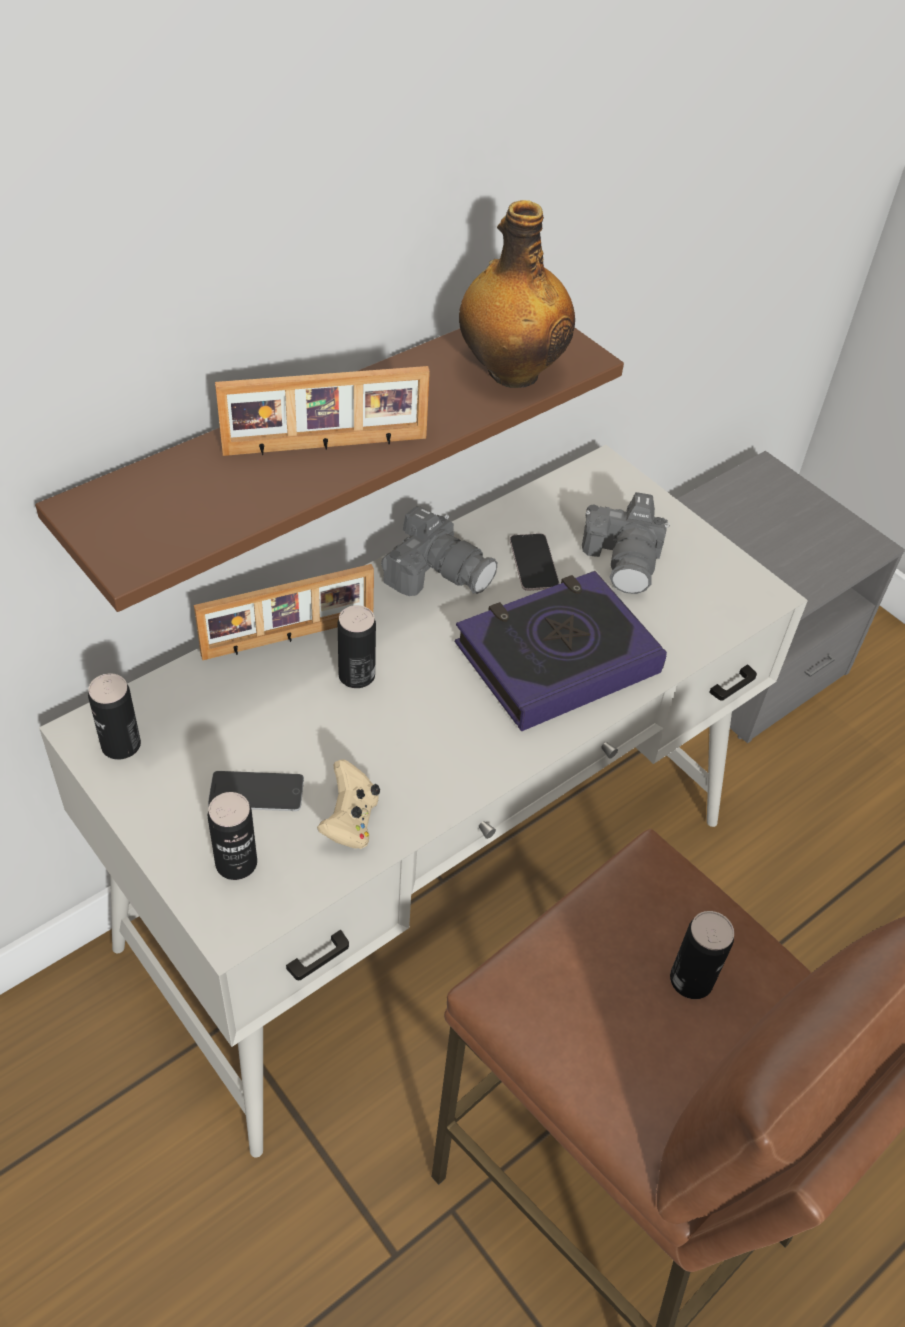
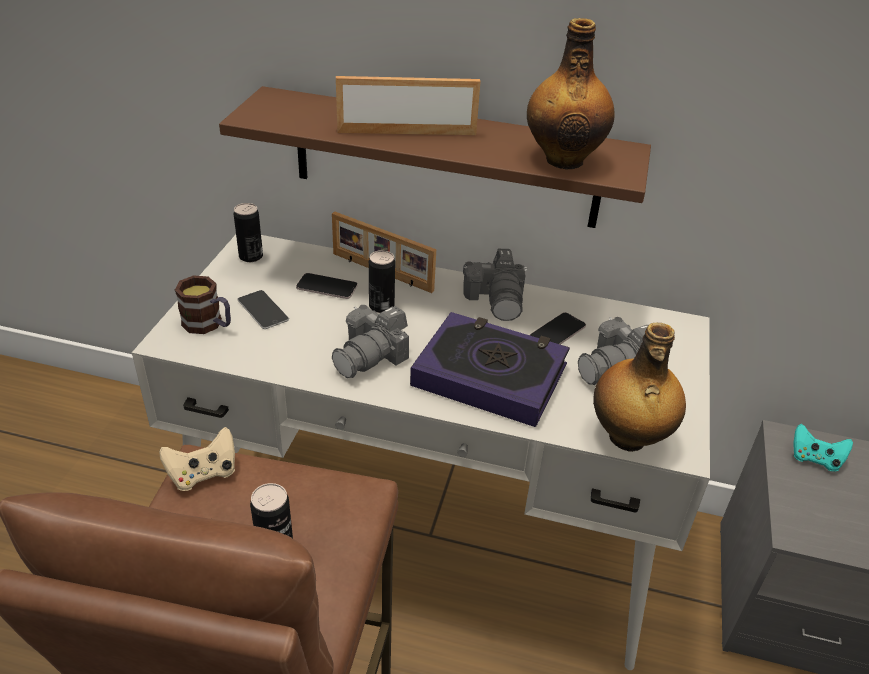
camera: 55 degrees right, 10 degrees down
can [208,792,257,880] -> mug [175,275,231,334]
picture frame [215,366,430,456] -> picture frame turned 135 degrees clockwise [336,76,481,135]
beige game controller [317,759,380,849] -> beige game controller moved to [159,427,235,491]
none -> phone [296,273,358,299]
none -> camera [332,305,409,378]
none -> bottle [593,323,686,452]
none -> turquoise game controller [793,424,853,472]

